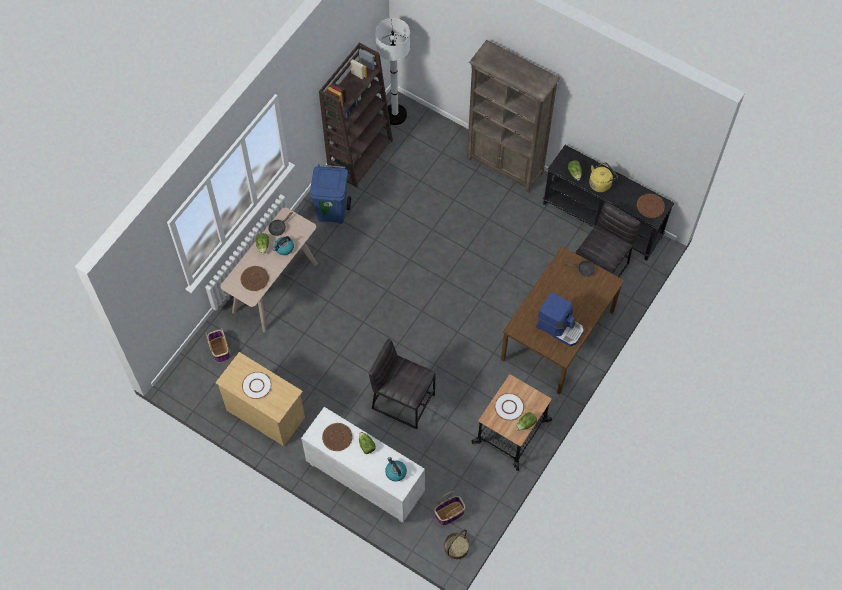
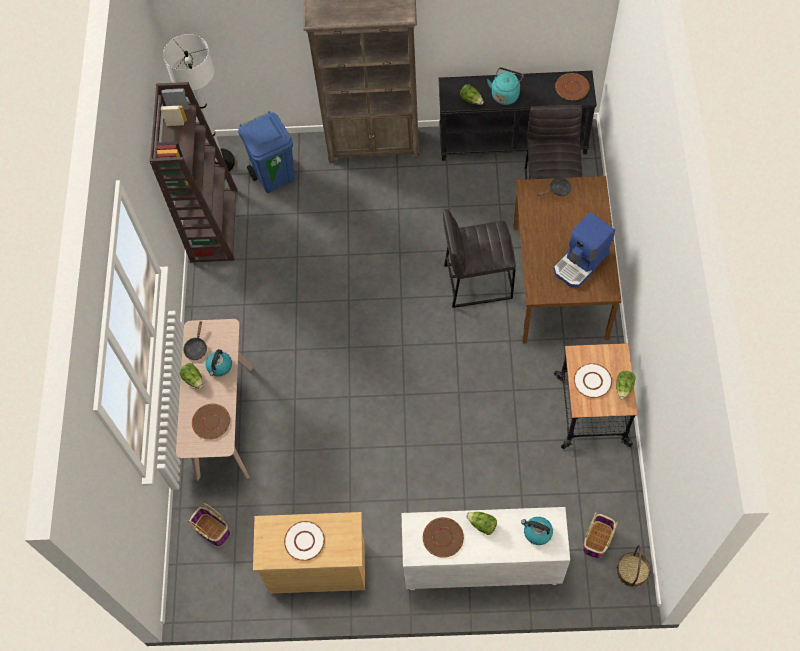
camera: 30 degrees left, 0 degrees up
blue trash can [310,164,351,224] -> blue trash can moved to [238,111,295,193]
grey stool [369,339,436,429] -> grey stool moved to [443,209,516,308]
coffee machine [536,292,584,346] -> coffee machine turned 135 degrees clockwise [554,212,615,288]
yellow kettle [589,162,618,192] -> turquoise kettle [487,67,524,105]

